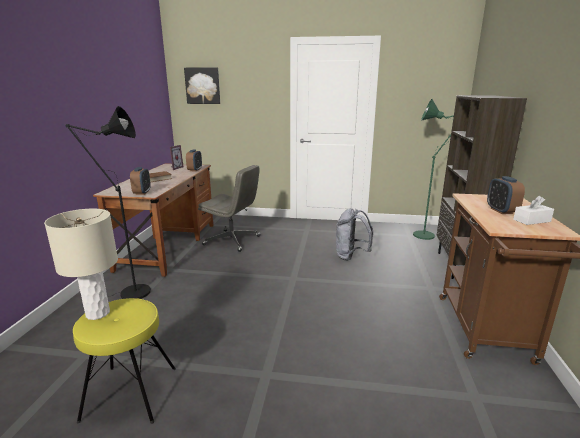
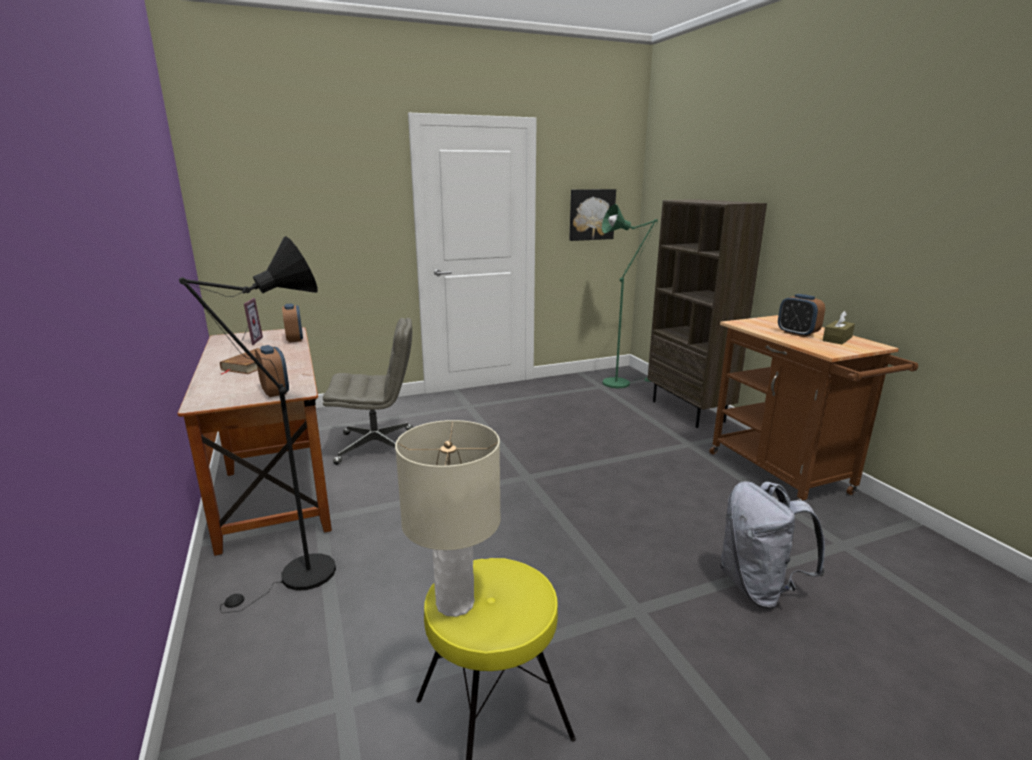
camera: 30 degrees left, 0 degrees up
picture [184,67,220,104] -> picture moved to [569,189,616,241]
grey backpack [336,209,373,261] -> grey backpack moved to [720,481,825,609]
white tissue box [513,196,554,225] -> brown tissue box [823,311,855,344]

